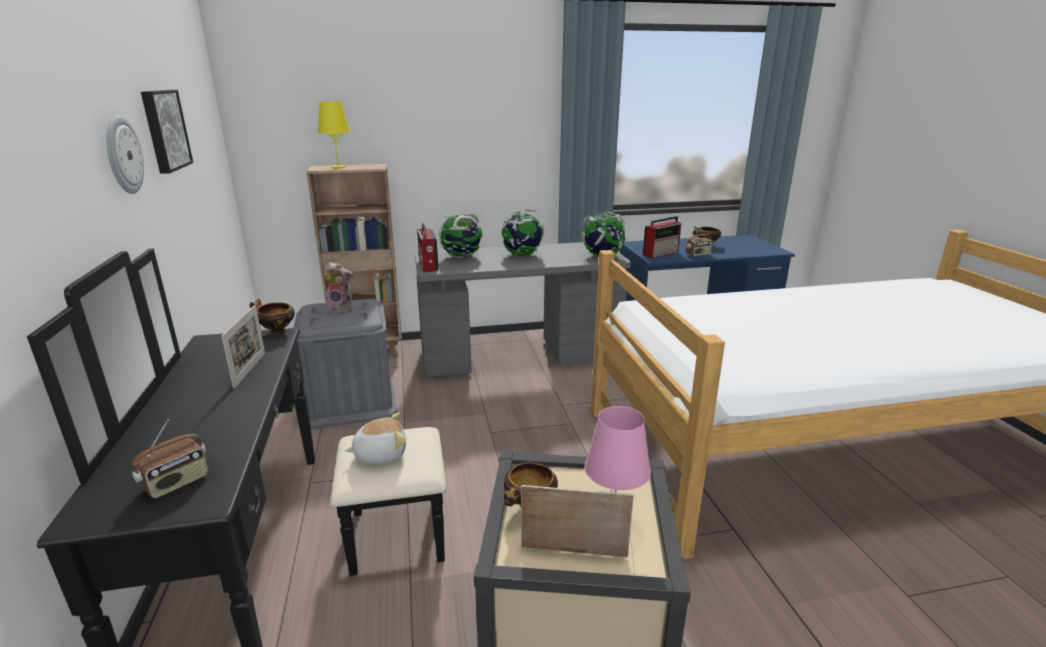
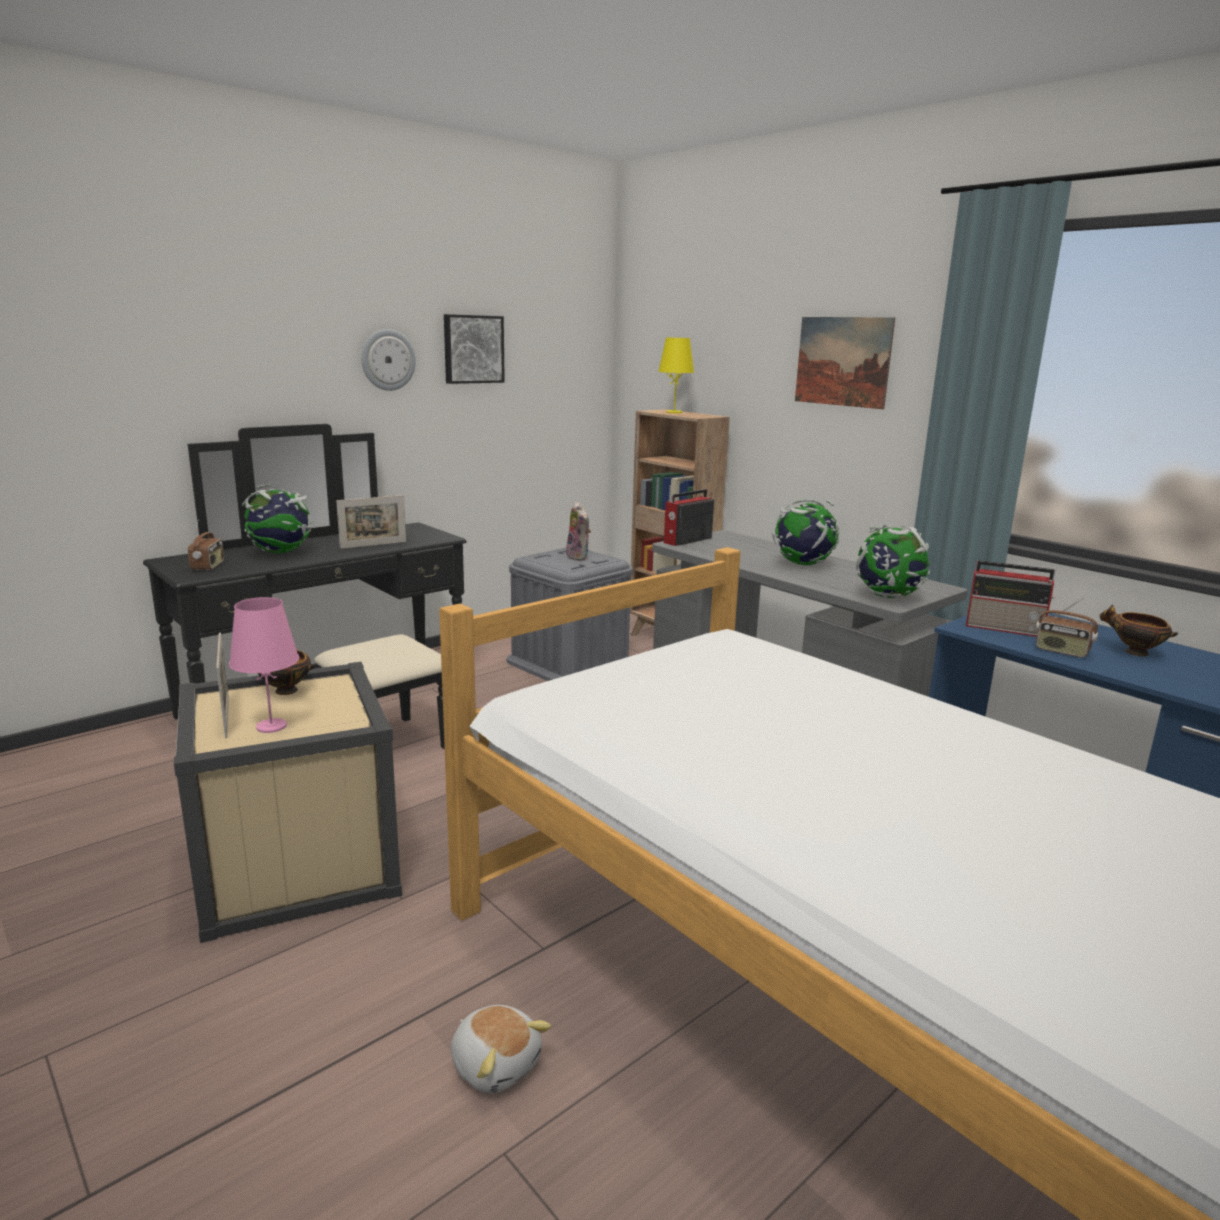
camera: 60 degrees right, 5 degrees down
radio [132,419,209,498] -> radio turned 105 degrees counterclockwise [188,522,224,570]
bowl [249,299,295,335] -> none
plush toy [345,413,406,464] -> plush toy moved to [451,1005,551,1093]
globe [439,213,482,258] -> globe moved to [242,484,314,553]
none -> picture [795,317,895,409]

